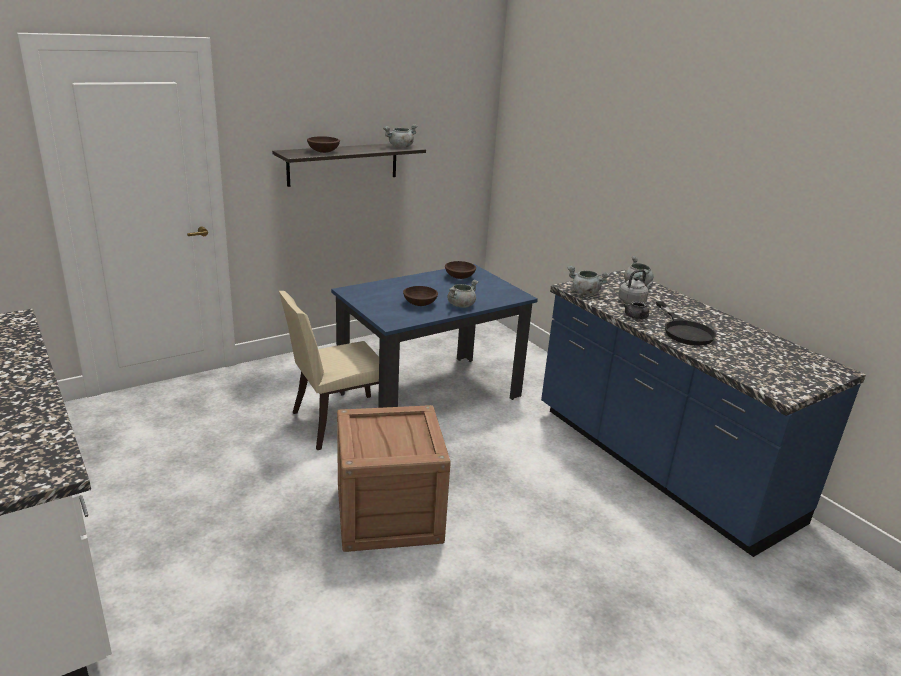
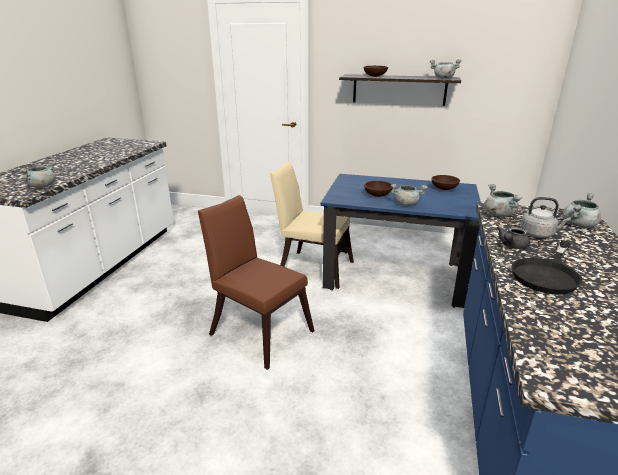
camera: 50 degrees right, 0 degrees up
crate [337,405,451,552] -> brown chair [198,195,315,370]
none -> grey cooking pot [19,161,56,188]

